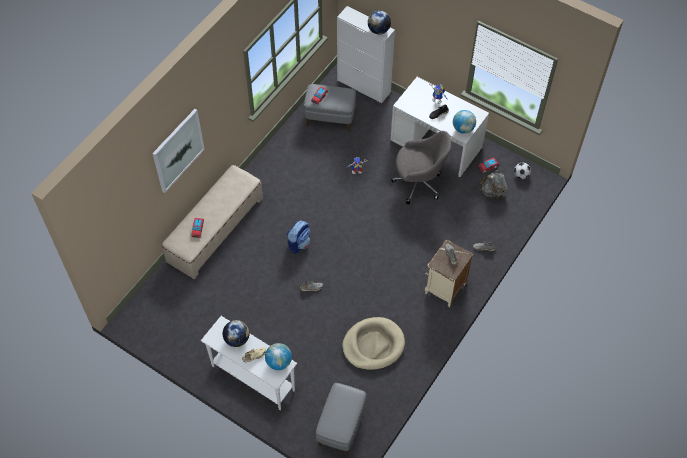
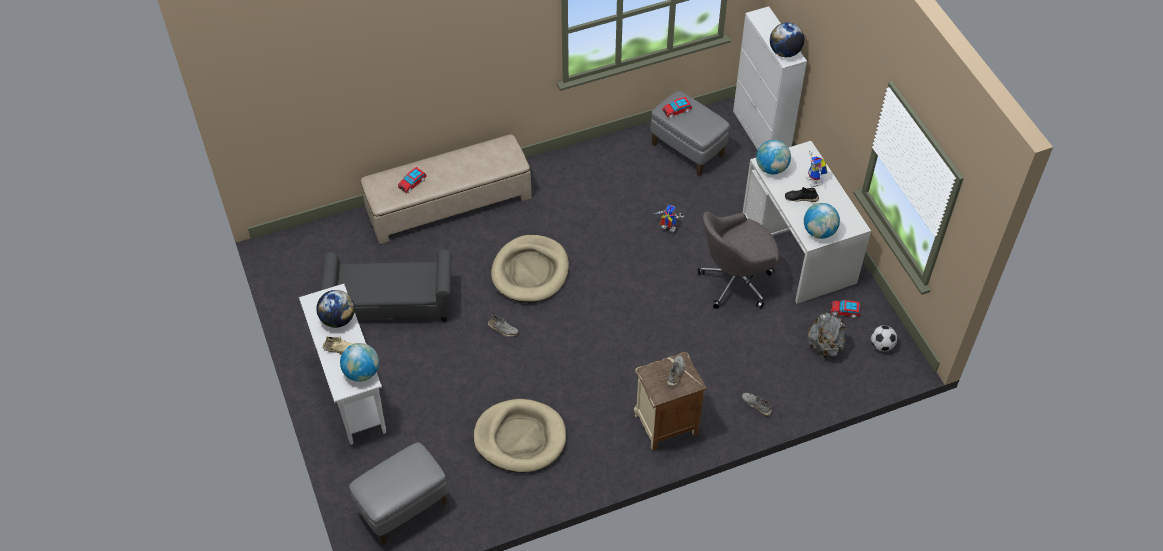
camera: 35 degrees right, 5 degrees down
picture [152,109,205,193] -> none
backpack [287,221,310,254] -> beige dog bed [491,235,569,303]
grey office chair [391,131,451,204] -> grey office chair turned 120 degrees clockwise [698,212,779,309]
none -> grey ottoman [320,250,452,322]
none -> globe [756,140,791,174]

